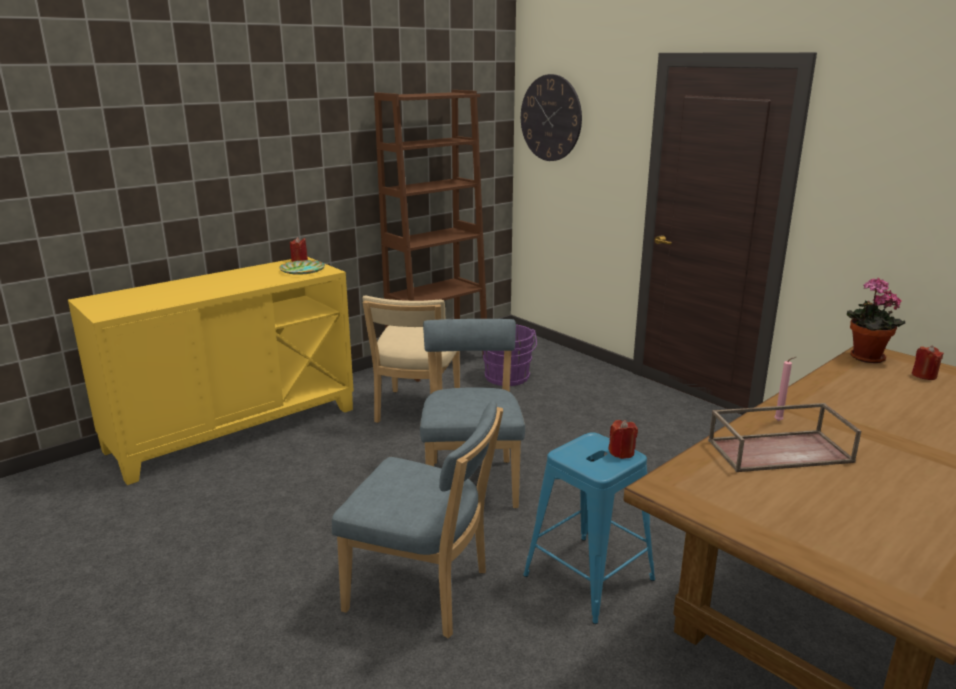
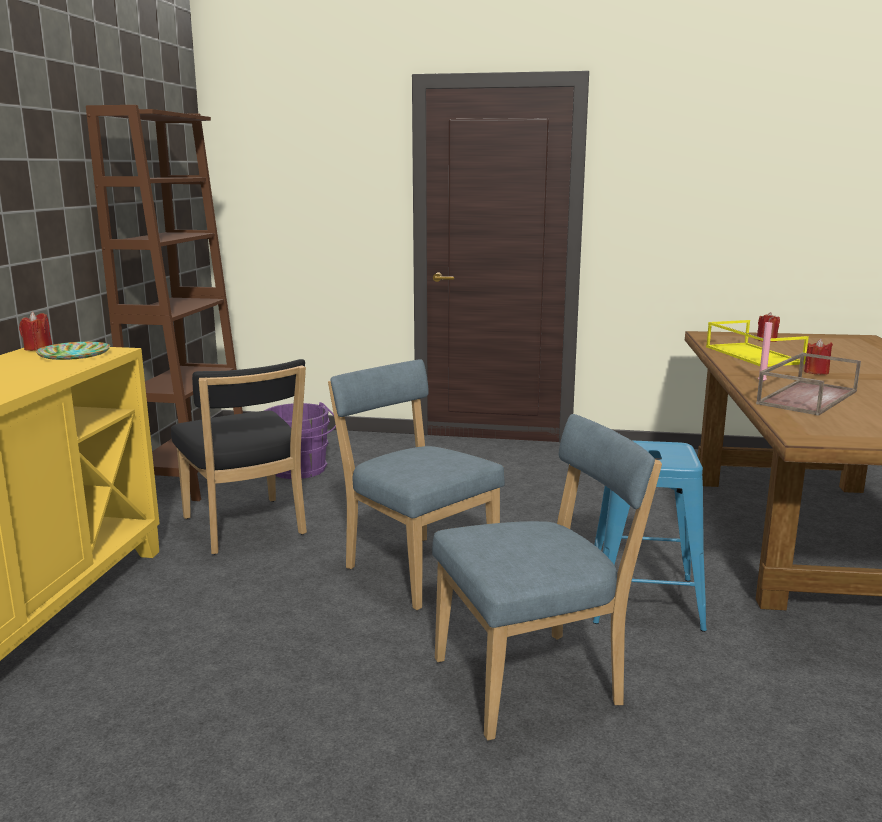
camera: 40 degrees left, 5 degrees down
beige chair [362,296,460,423] -> black chair [171,359,307,554]
wall clock [521,74,582,161] -> none
red candle [608,420,638,459] -> red candle moved to [804,339,833,375]
potted plant [847,278,905,363] -> none
none -> yellow tray [706,320,809,367]

